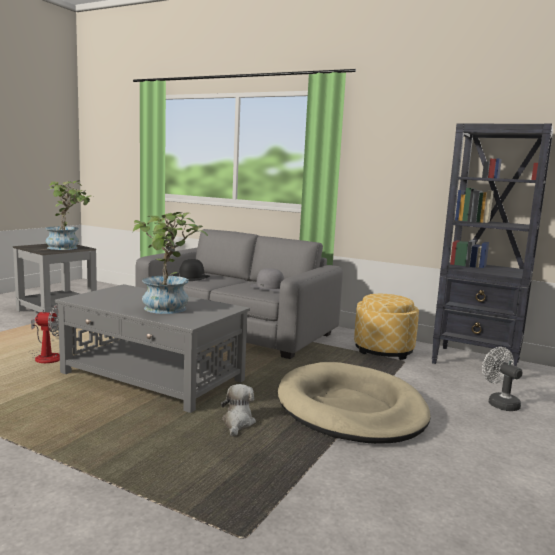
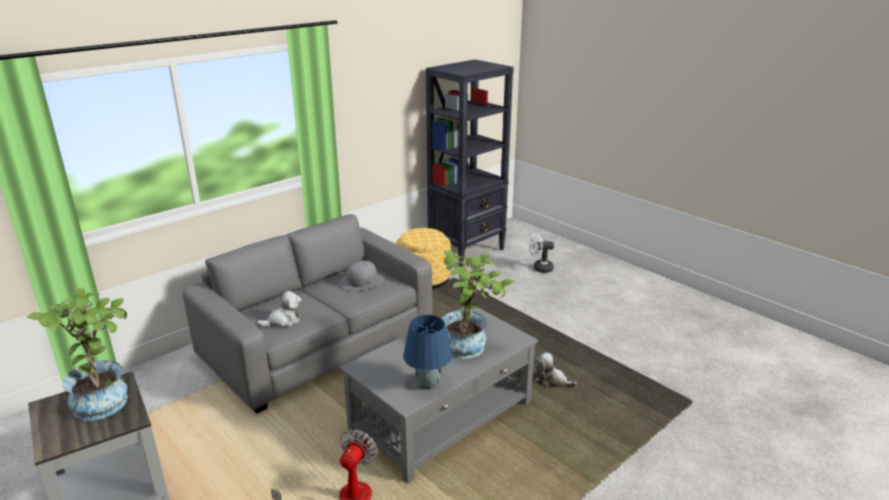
camera: 70 degrees left, 15 degrees up
black hat [173,259,210,281] -> plush toy [257,291,302,327]
beige dog bed [278,362,430,444] -> none
none -> blue table lamp [403,315,452,390]

